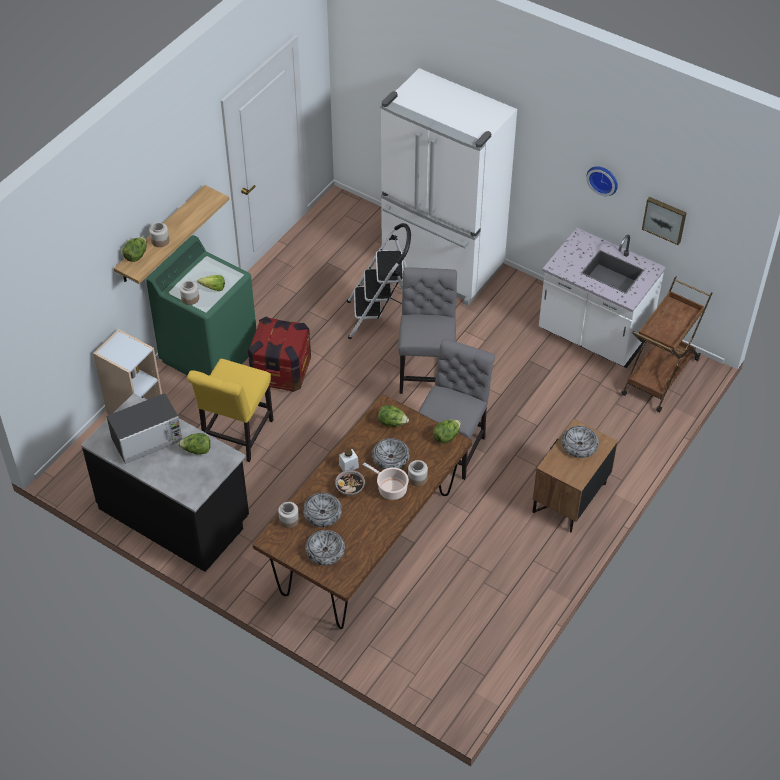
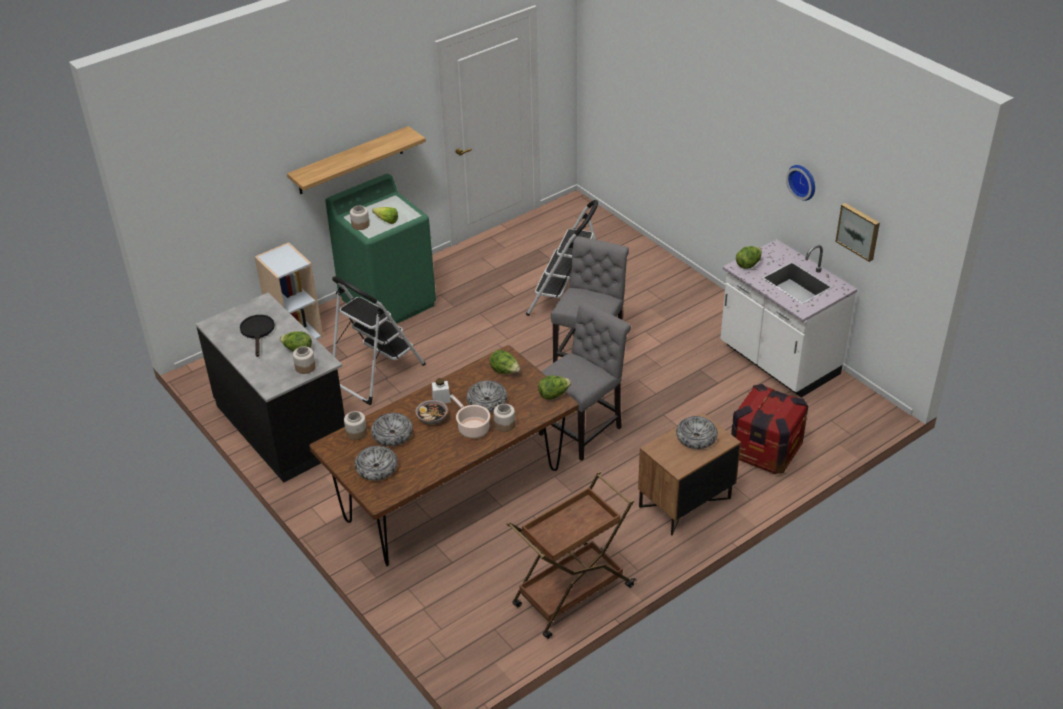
camera: 20 degrees right, 10 degrees down
microwave [106,393,182,464] -> black frying pan [240,315,275,357]
lettuce [122,237,147,262] -> lettuce moved to [736,246,762,269]
jar [149,222,169,247] -> jar moved to [293,346,316,374]
yellow chair [187,359,274,462] -> step ladder [332,277,426,405]
crate [248,316,311,392] -> crate moved to [731,384,808,474]
white fridge [381,68,517,305] -> none
brown cart [621,277,712,412] -> brown cart moved to [506,471,636,639]

